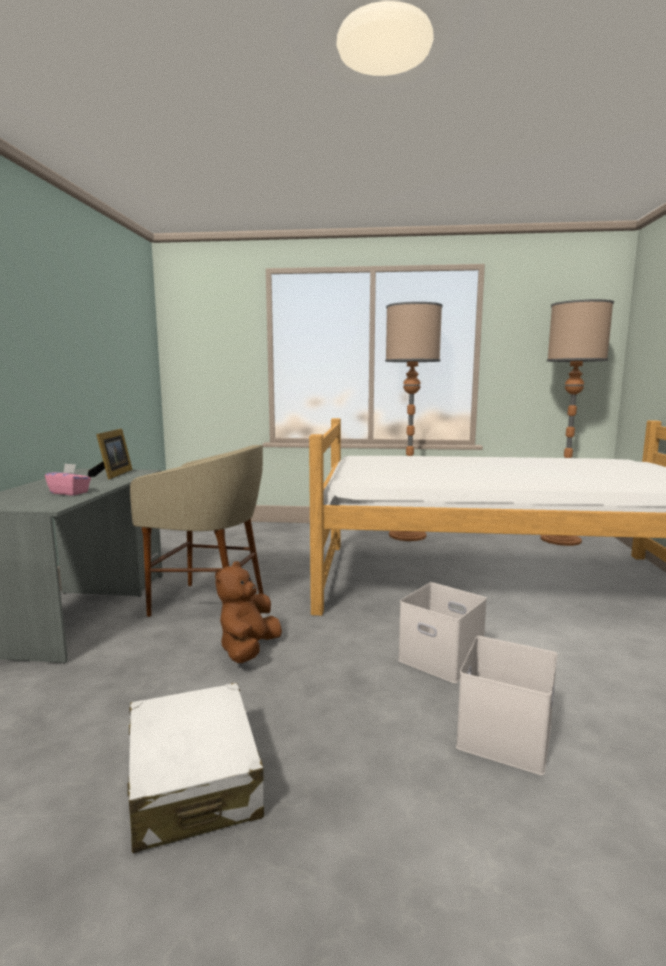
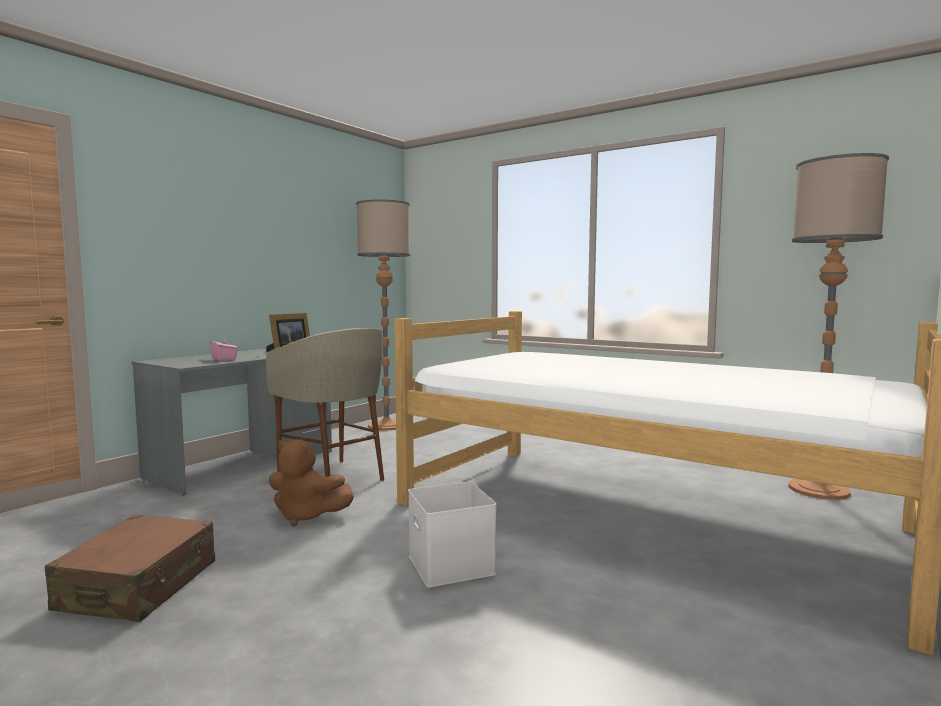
camera: 30 degrees right, 5 degrees down
white suitcase [127,683,264,853] -> brown suitcase [45,515,215,622]
brown plush toy [215,561,282,663] -> brown plush toy turned 120 degrees counterclockwise [269,439,354,526]
floor lamp [385,302,443,541] -> floor lamp moved to [356,200,410,431]
white storage box [456,636,557,775] -> none

